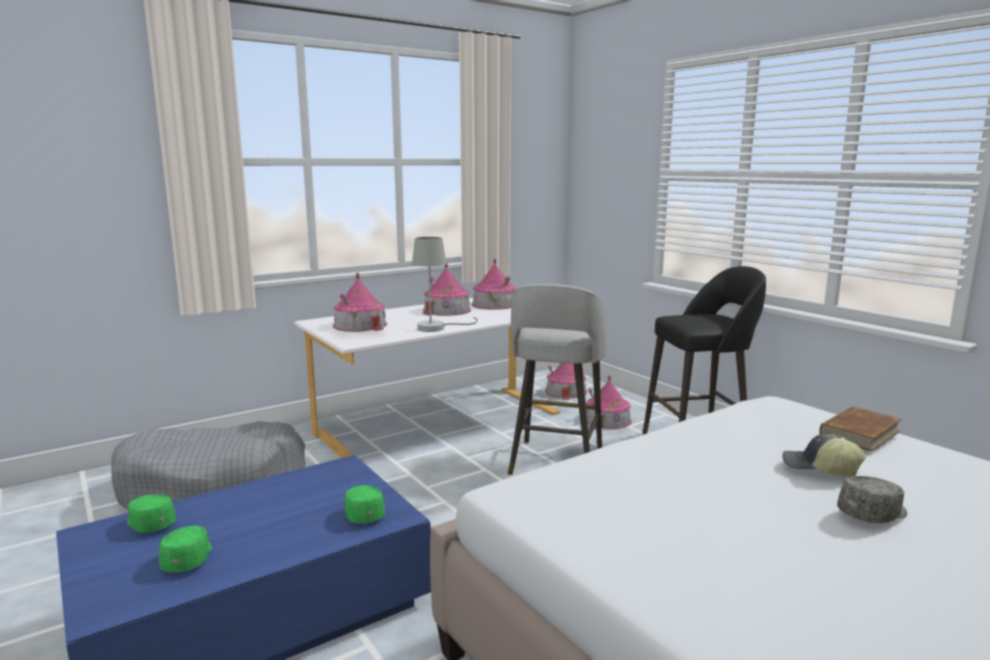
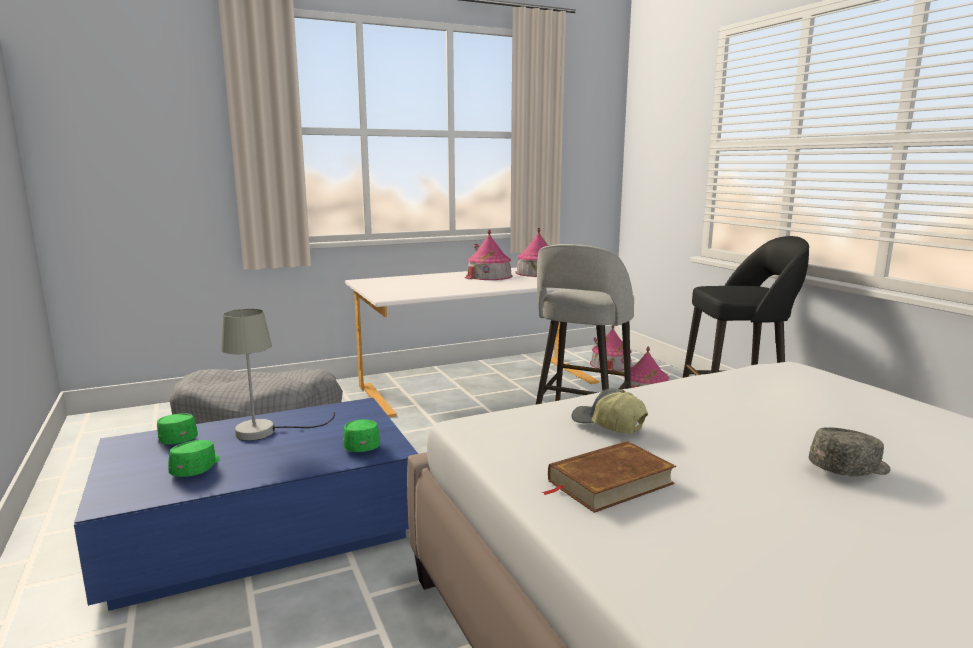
camera: 10 degrees right, 0 degrees up
toy house [333,273,387,332] -> none
grey table lamp [412,237,477,332] -> grey table lamp moved to [221,309,335,441]
cap [782,434,867,477] -> cap moved to [572,389,648,434]
brown book [819,406,902,452] -> brown book moved to [542,441,676,513]

